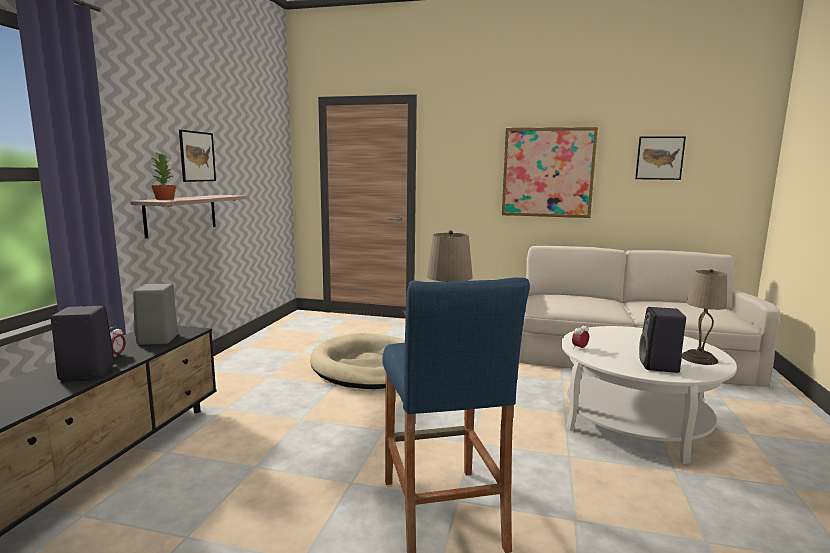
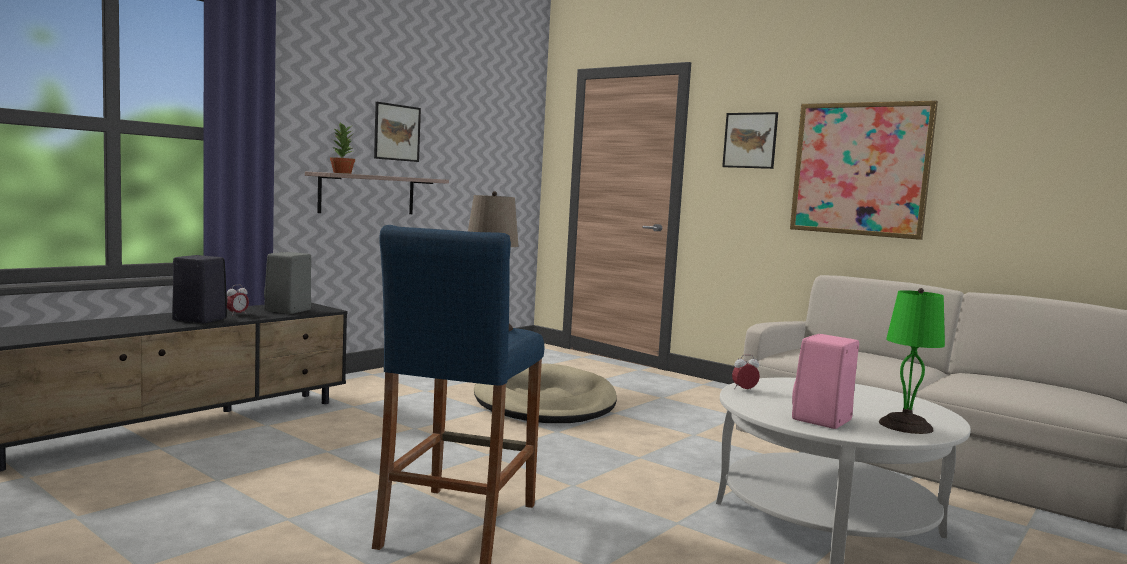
camera: 25 degrees right, 5 degrees down
picture [635,136,686,180] -> picture moved to [722,112,778,169]
black speaker [639,307,686,373] -> pink speaker [792,334,859,429]
beige table lamp [682,269,727,365] -> green table lamp [879,288,945,434]

